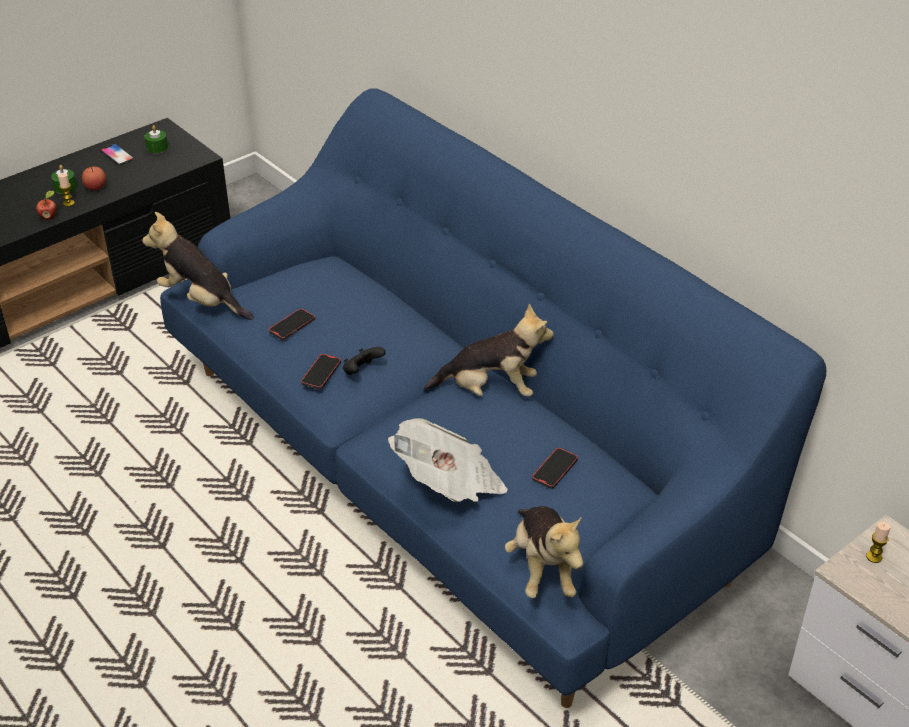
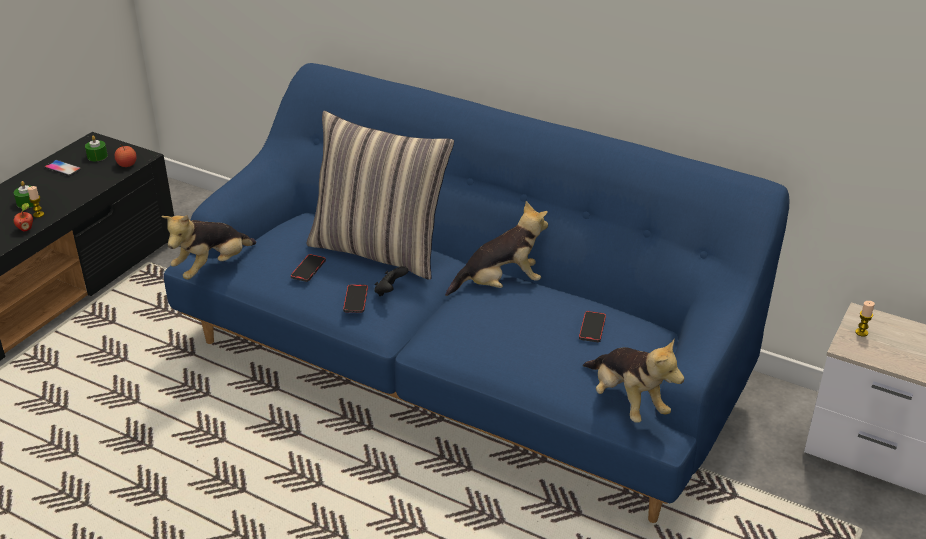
camera: 20 degrees left, 5 degrees down
apple [82,164,106,190] -> apple moved to [115,144,137,167]
plush toy [142,212,254,320] -> plush toy turned 60 degrees counterclockwise [161,215,256,279]
newspaper [388,418,508,502] -> none
none -> pillow [307,111,454,280]

